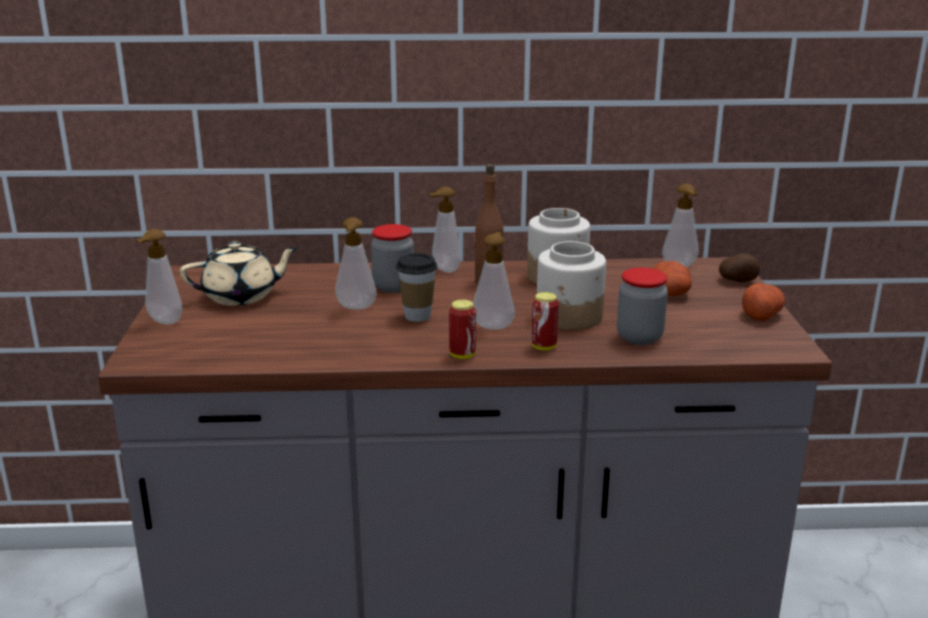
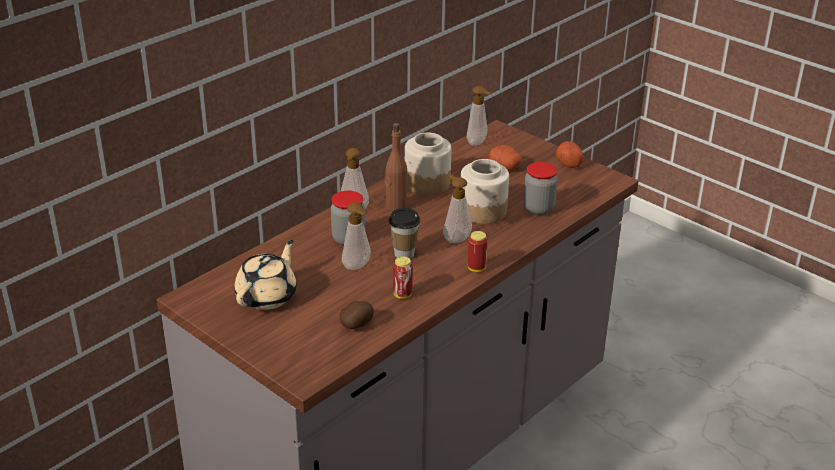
camera: 45 degrees left, 10 degrees up
soap dispenser [136,229,182,324] -> none
can [531,292,559,351] -> can moved to [393,256,413,299]
potato [719,253,761,282] -> potato moved to [339,301,374,329]

